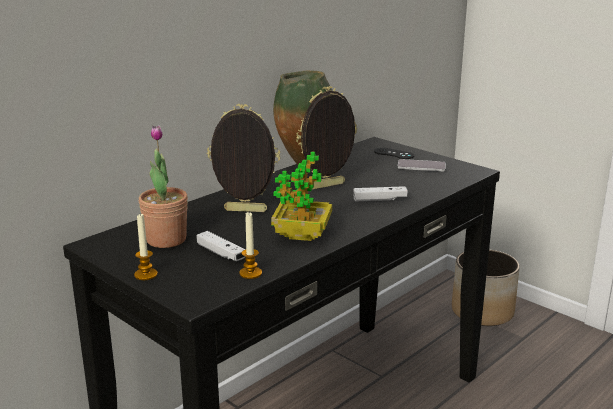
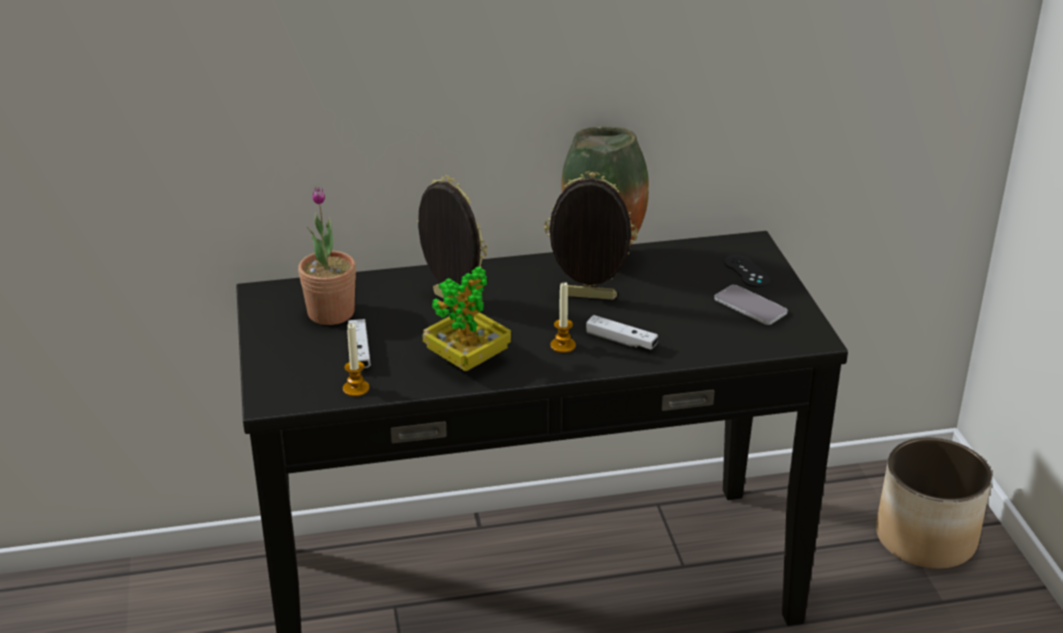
camera: 35 degrees right, 10 degrees up
candle [134,214,158,280] -> candle moved to [550,282,576,353]

